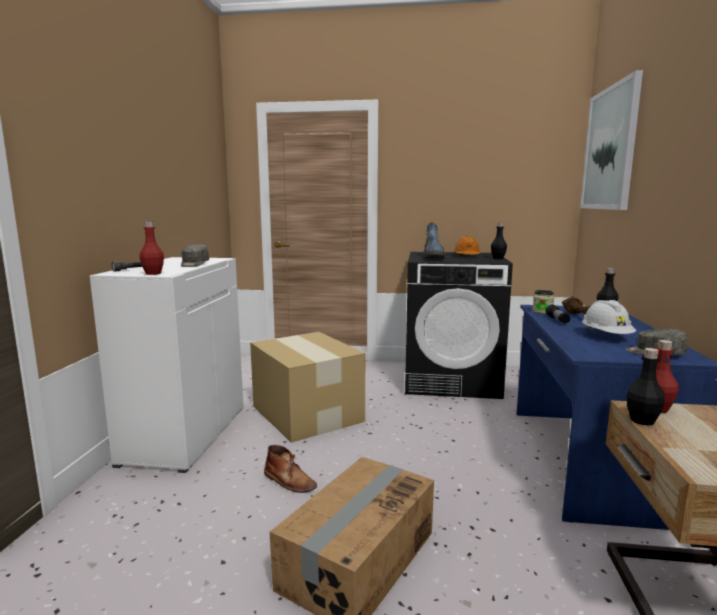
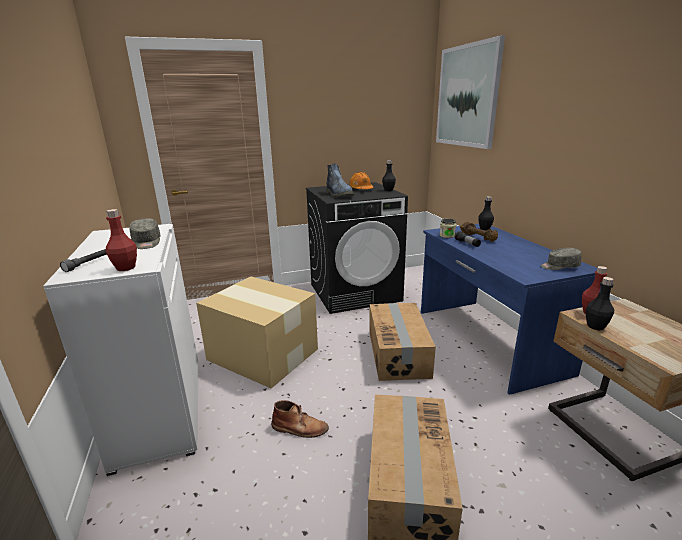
camera: 25 degrees left, 10 degrees up
white hard hat [582,300,636,334] -> none
none -> cardboard box [369,303,436,381]

